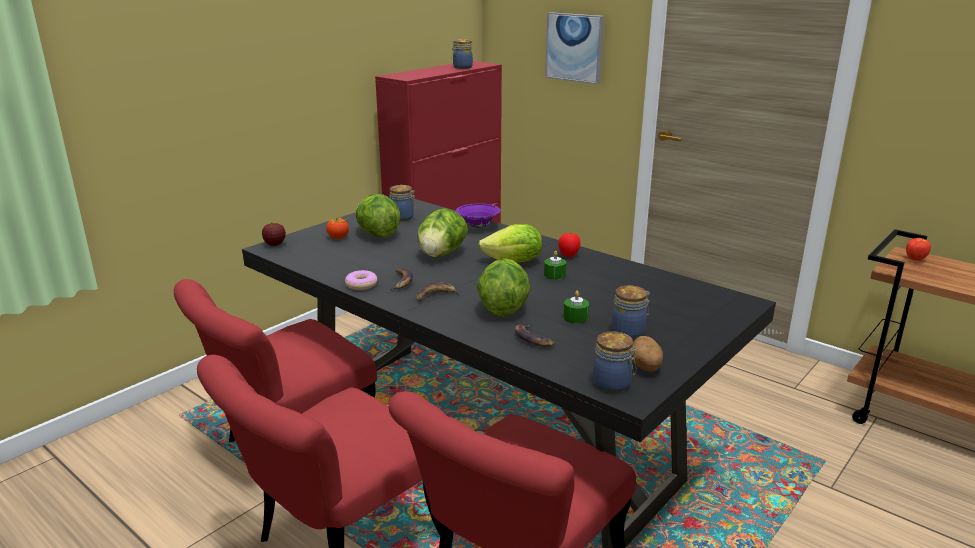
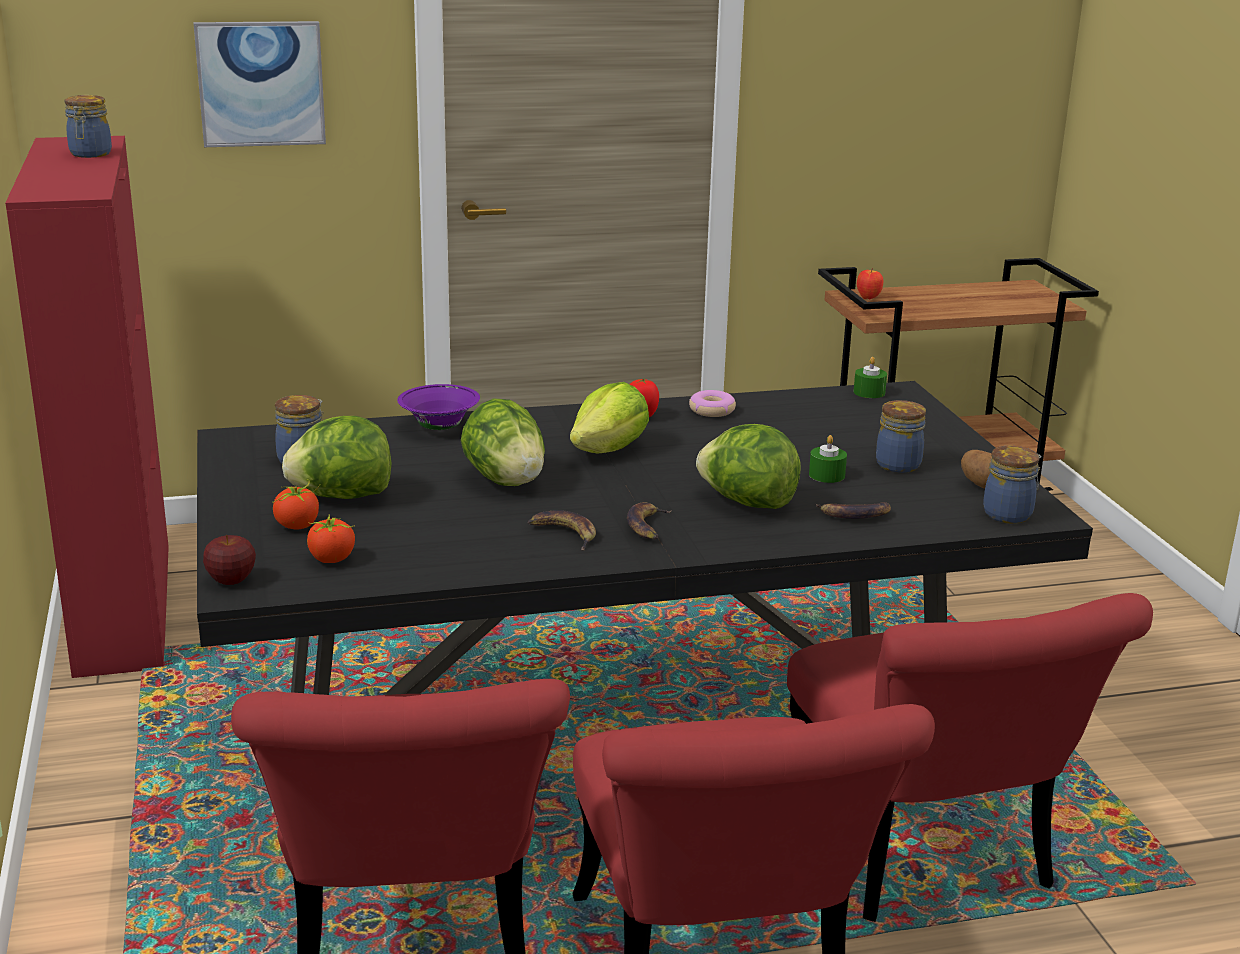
camera: 55 degrees left, 0 degrees up
donut [345,270,377,290] -> donut moved to [689,390,736,417]
green candle [544,251,566,280] -> green candle moved to [853,357,887,398]
none -> tomato [307,514,355,563]

